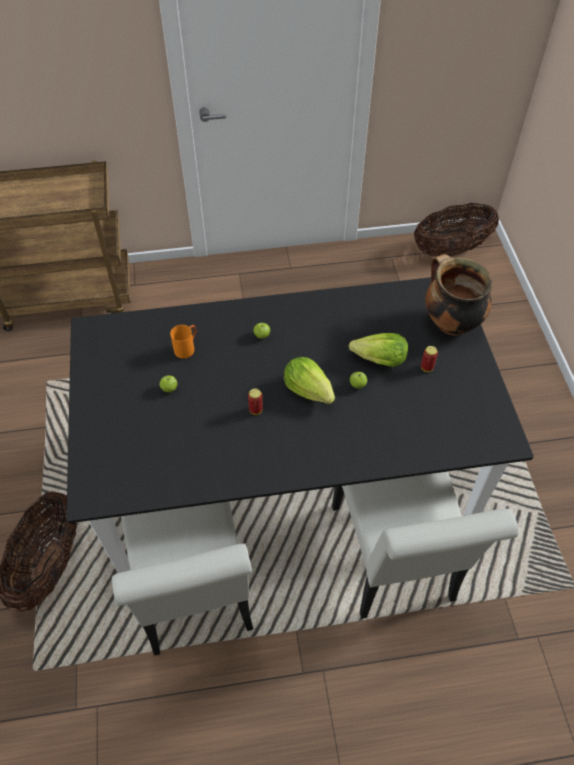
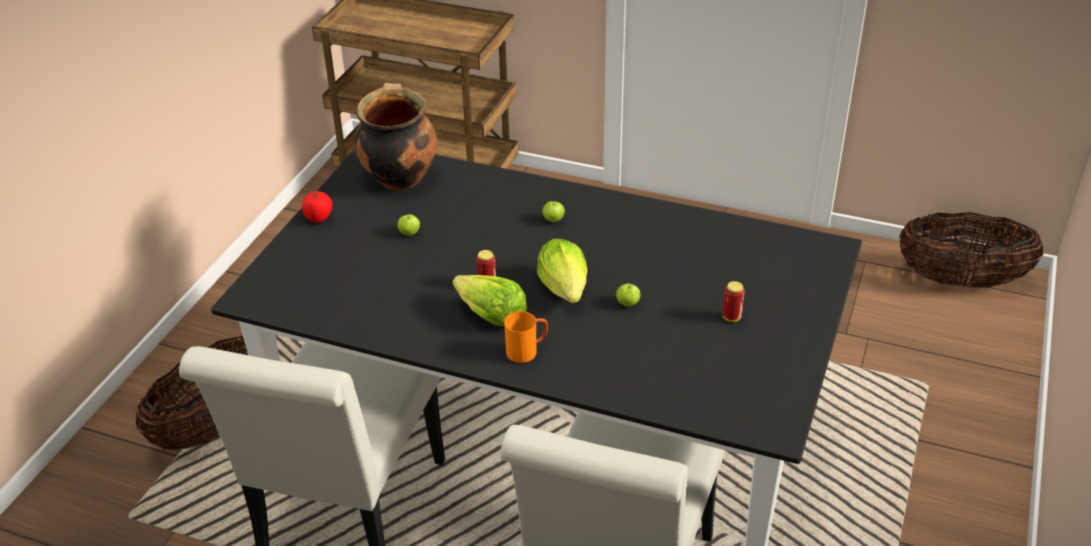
camera: 30 degrees right, 15 degrees down
orange mug [170,325,196,359] -> orange mug moved to [504,311,548,363]
lettuce [349,333,408,367] -> lettuce moved to [453,275,527,326]
cooking pot [425,254,492,336] -> cooking pot moved to [355,83,437,191]
none -> tomato [302,191,333,223]

